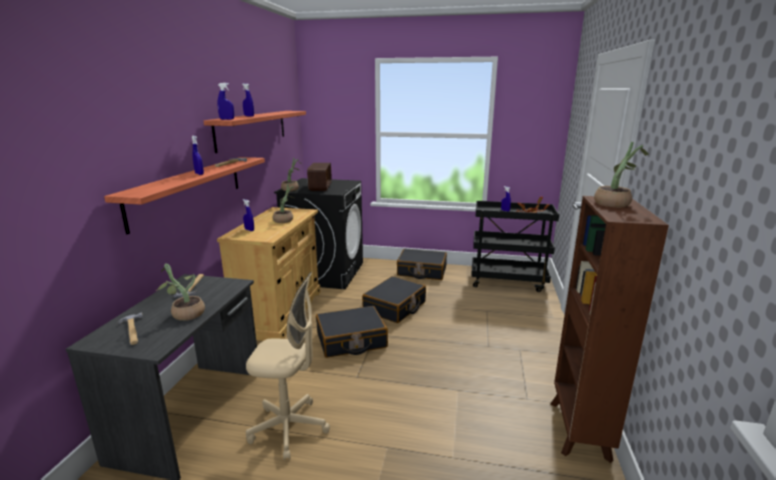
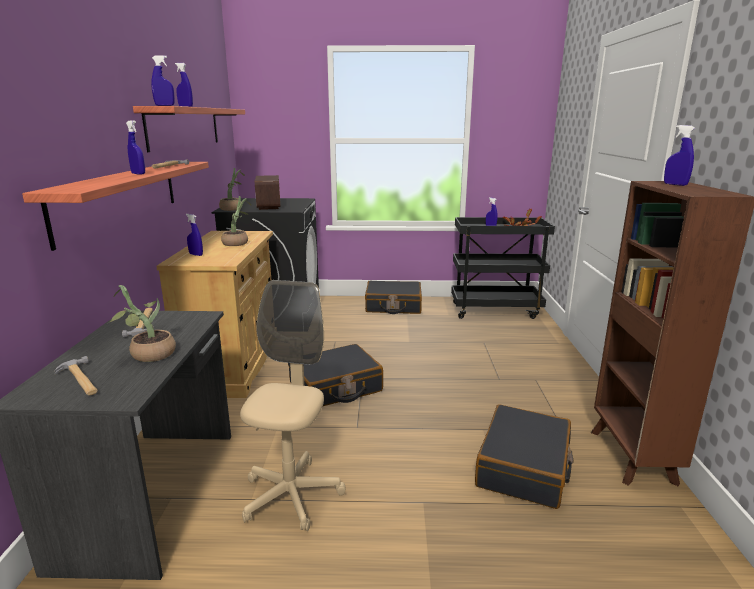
camera: 10 degrees left, 0 degrees up
beige office chair [246,272,330,460] -> beige office chair turned 75 degrees counterclockwise [240,280,346,531]
black suitcase [362,276,426,323] -> black suitcase moved to [475,404,573,509]
potted plant [594,142,649,207] -> blue spray bottle [664,125,695,186]

